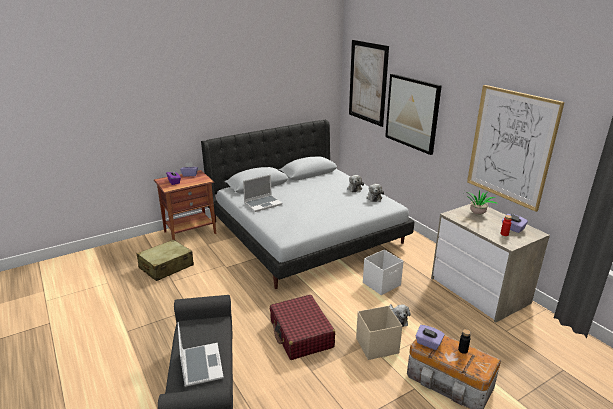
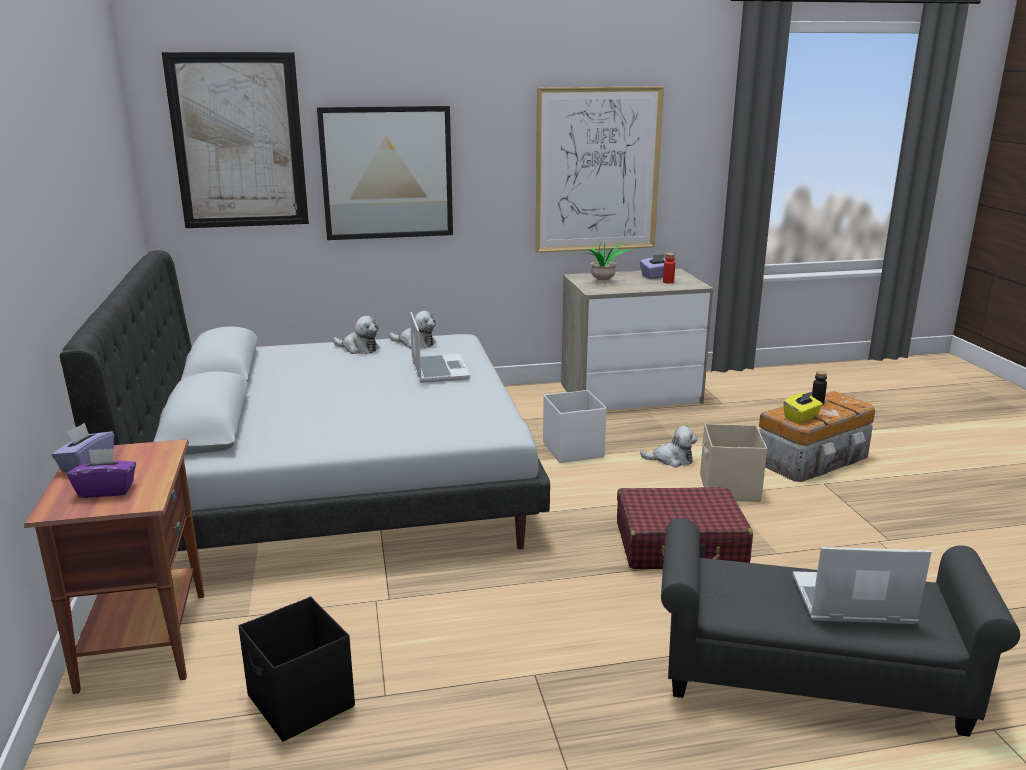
camera: 70 degrees left, 5 degrees down
beige suitcase [136,239,194,281] -> black storage box [238,597,355,742]
laptop [243,174,282,212] -> laptop moved to [410,312,470,383]
purple tissue box [415,325,445,350] -> yellow tissue box [783,391,823,423]

